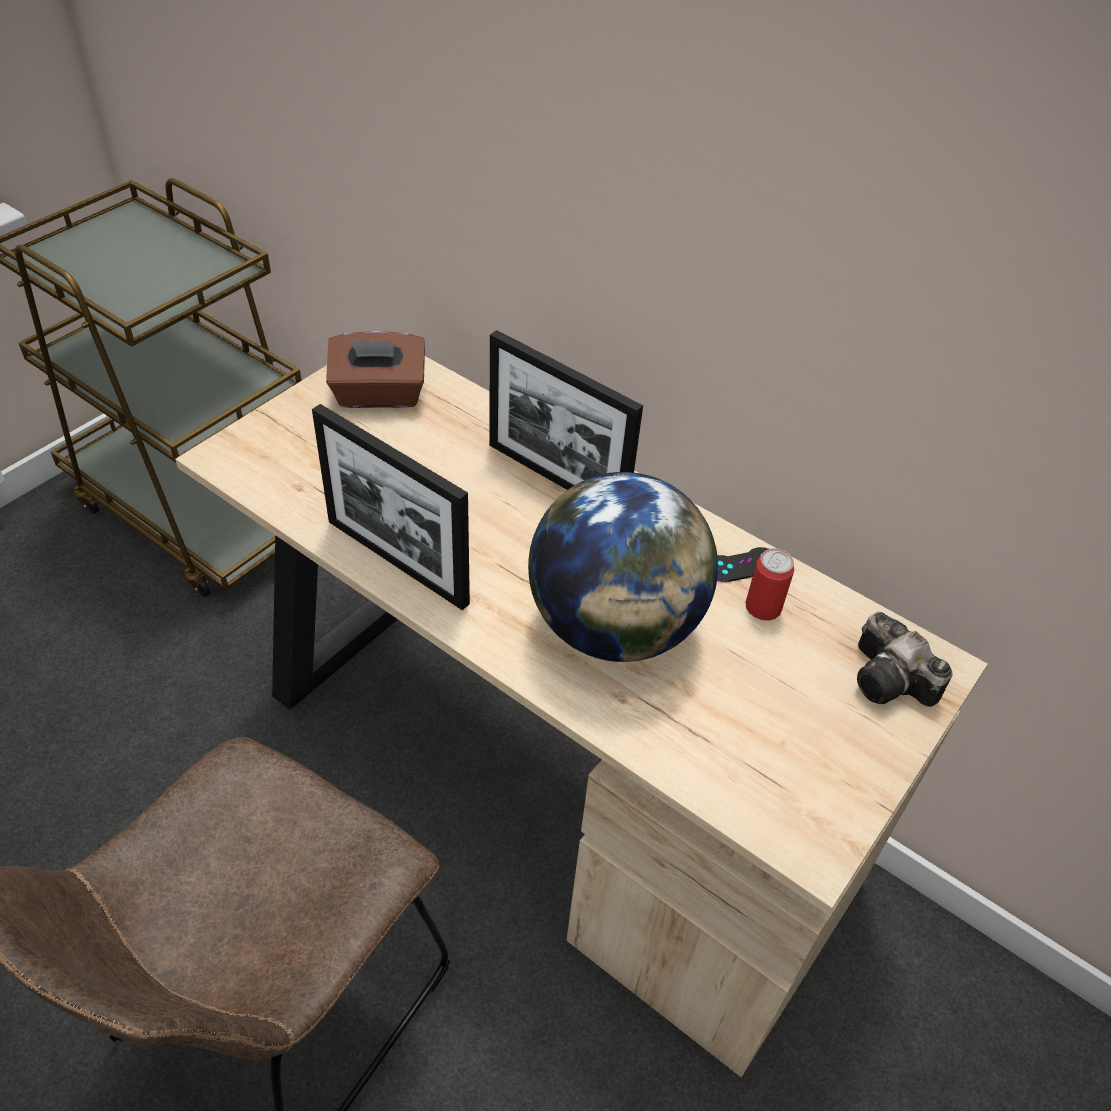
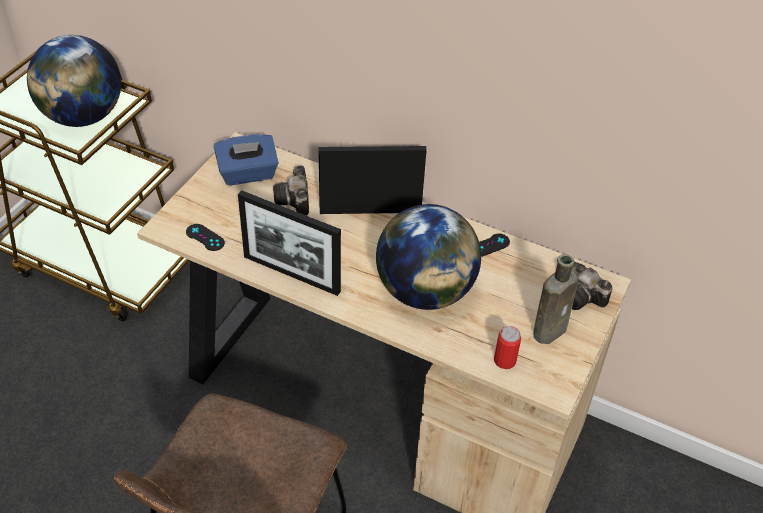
camera: 10 degrees left, 0 degrees up
brown tissue box [326,331,425,408] -> blue tissue box [214,134,279,185]
picture frame [489,330,643,490] -> picture frame turned 150 degrees clockwise [318,146,427,214]
can [745,548,794,621] -> can moved to [494,326,521,369]
none -> globe [27,35,121,127]
none -> black game controller [186,224,225,251]
none -> camera [273,165,309,216]
none -> brown bottle [534,254,578,344]

